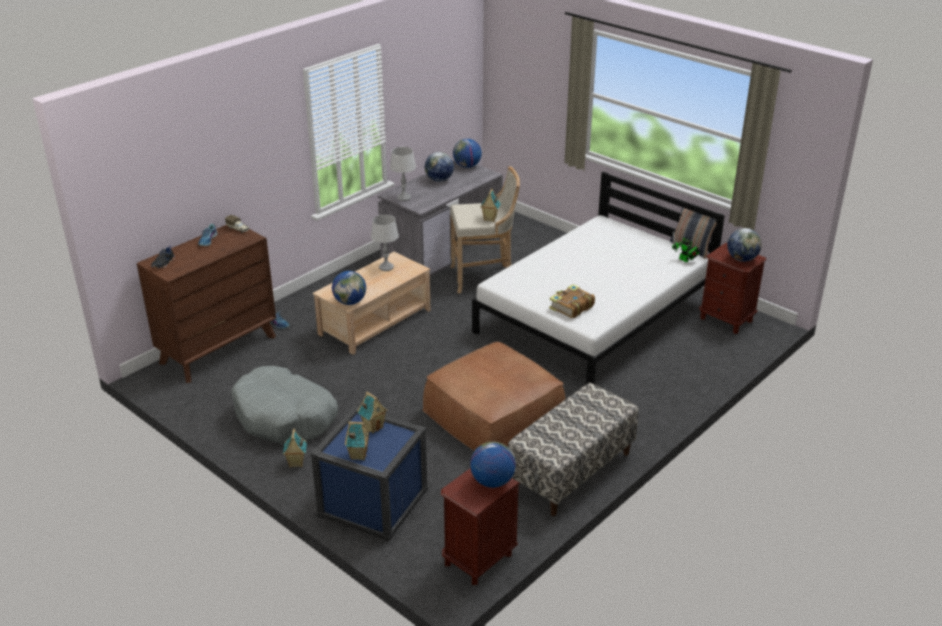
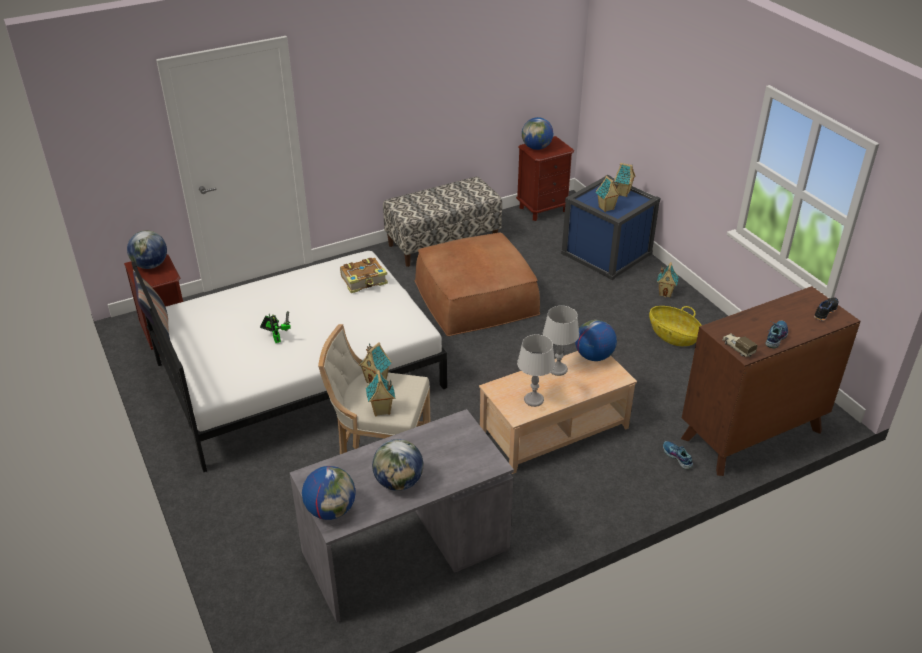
camera: 160 degrees left, 5 degrees up
grey dog bed [231,366,338,444] -> basket [649,306,702,346]
grey table lamp [390,147,416,201] -> grey table lamp moved to [543,306,579,376]
toy robot [672,231,700,262] -> toy robot moved to [260,311,291,343]
none -> toy house [366,369,395,416]

